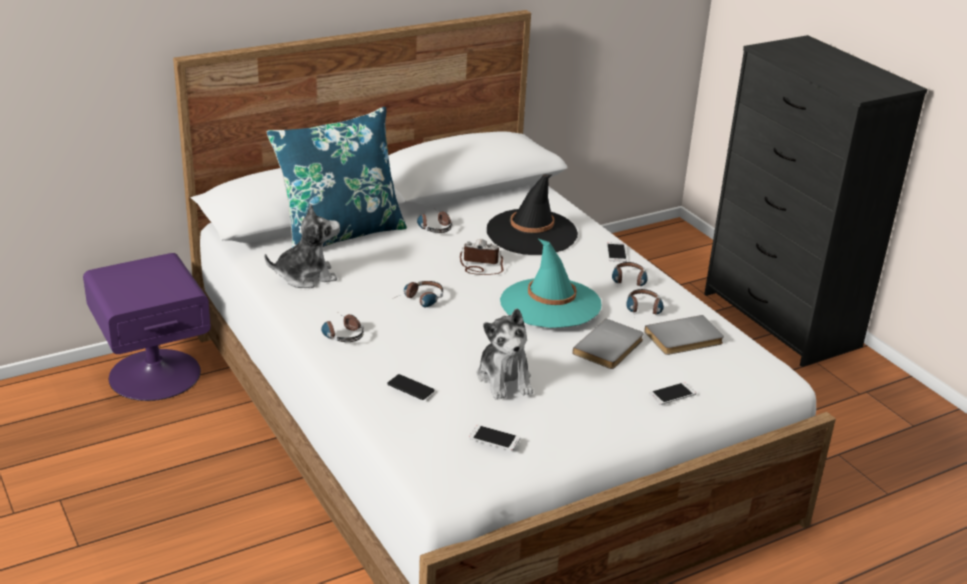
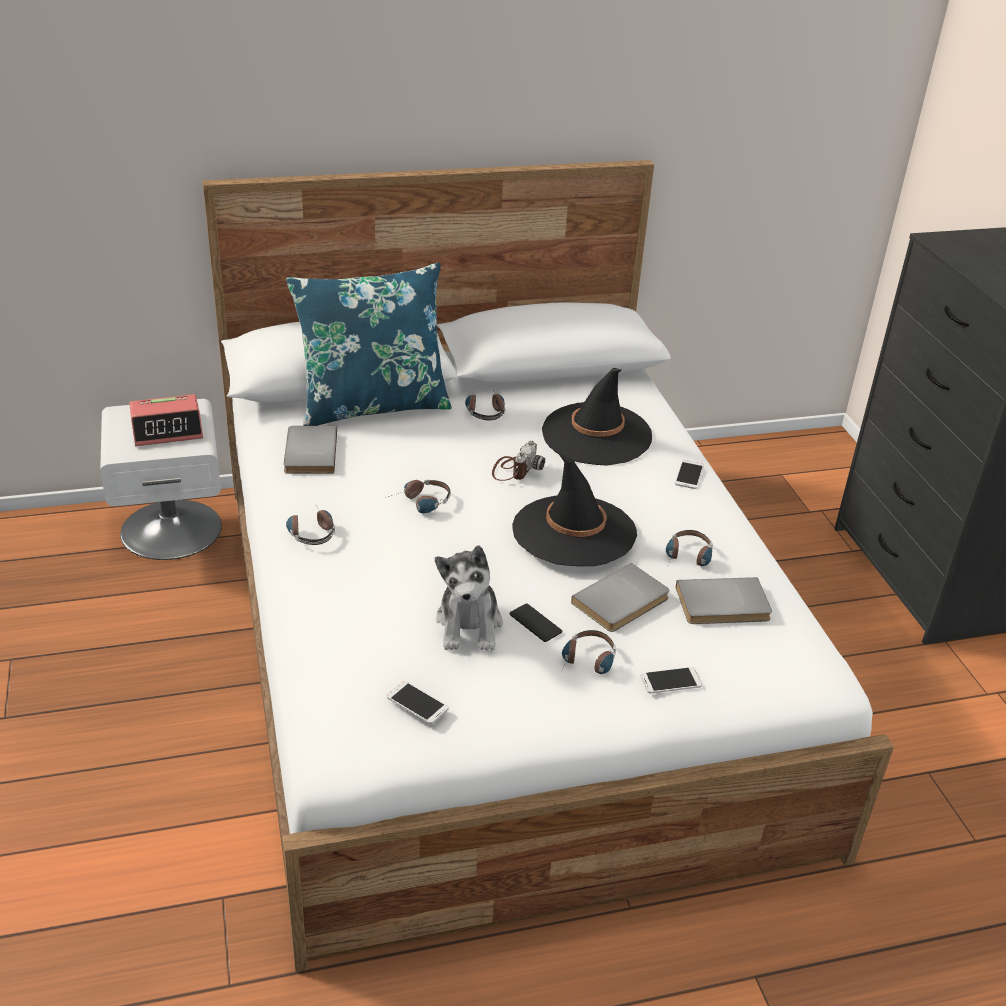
camera: 15 degrees right, 5 degrees up
purple nightstand [83,253,211,401] -> white nightstand [100,399,222,560]
plush toy [264,204,340,288] -> grey book [284,426,337,474]
phone [387,374,435,400] -> phone moved to [510,603,562,642]
camera [460,239,504,275] -> camera turned 90 degrees clockwise [492,440,545,481]
turquoise hat [500,239,601,328] -> black hat [512,453,637,566]
headphones [612,262,648,286] -> headphones moved to [559,630,616,675]
none -> alarm clock [129,394,203,446]

